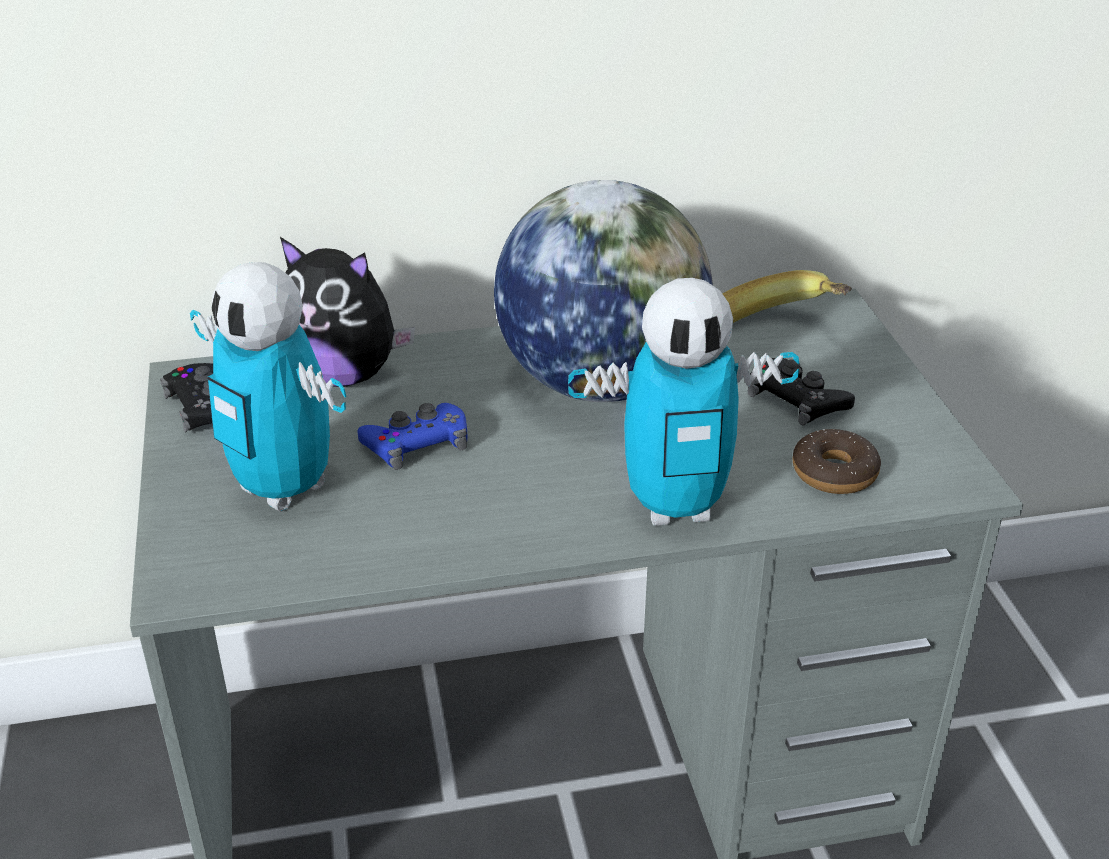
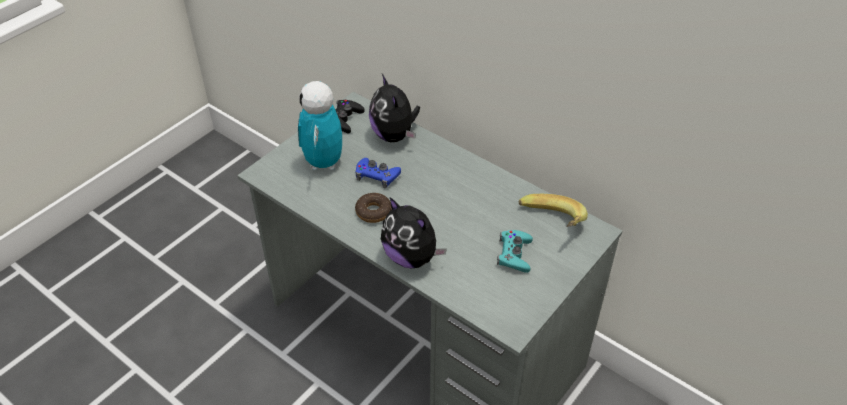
camera: 50 degrees right, 10 degrees up
globe [494,180,713,402] -> none
toy robot [568,278,799,526] -> plush toy [381,197,447,269]
black game controller [748,358,855,426] -> turquoise game controller [497,230,533,273]
donut [792,429,881,494] -> donut moved to [355,193,392,223]

